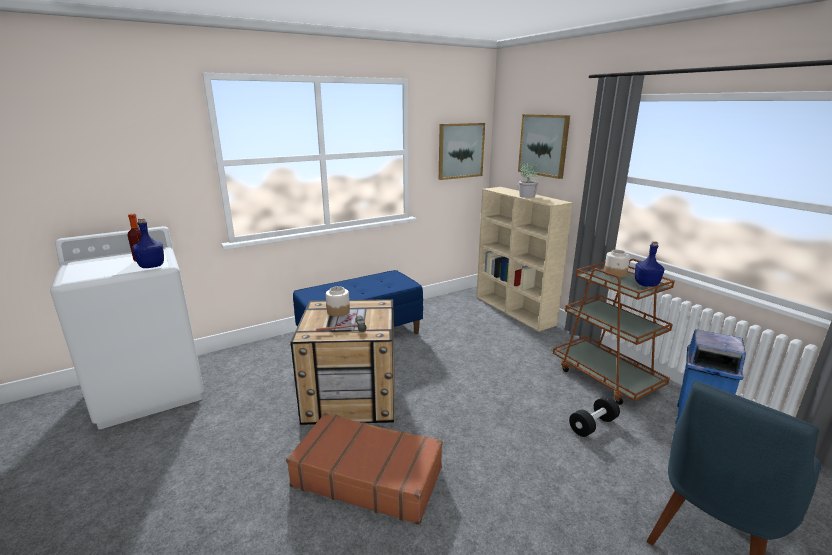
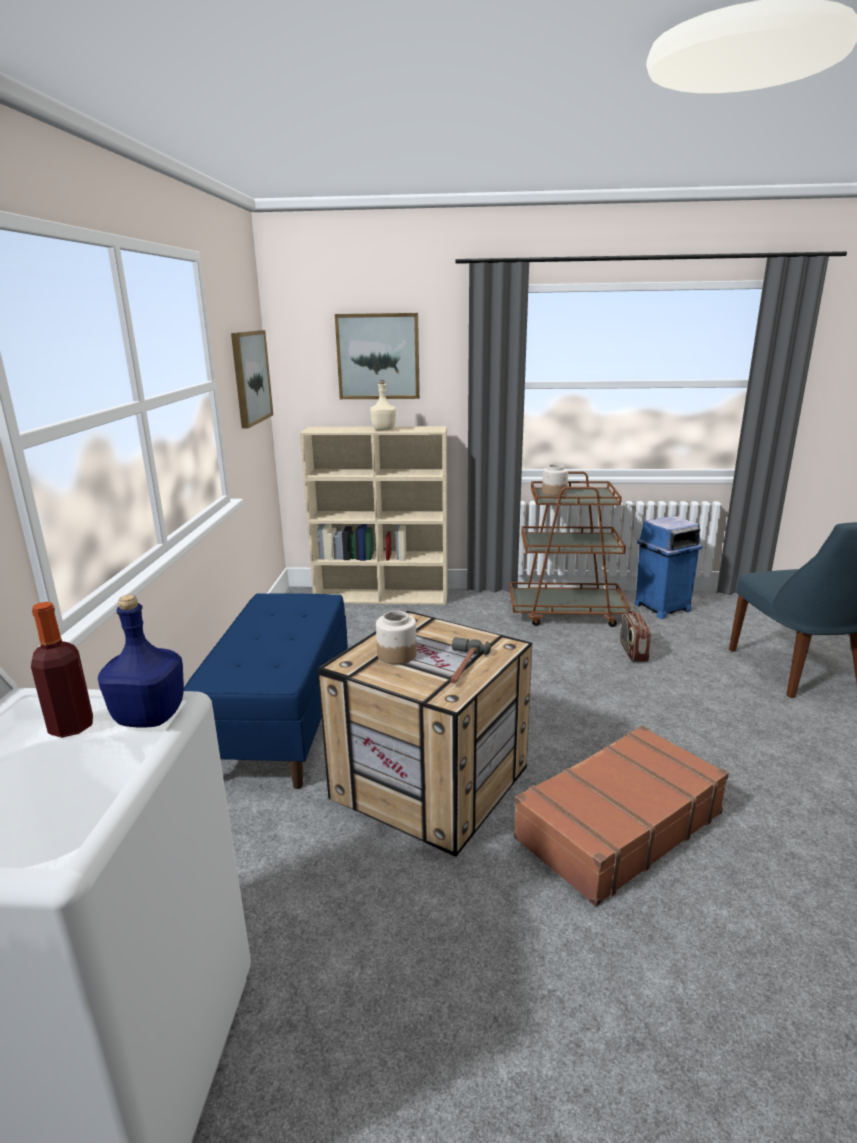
camera: 55 degrees left, 0 degrees up
potted plant [519,161,538,198] -> beige bottle [370,380,396,430]
black dumbbell [569,396,620,437] -> radio [620,610,651,662]
blue bottle [635,241,664,287] -> none

